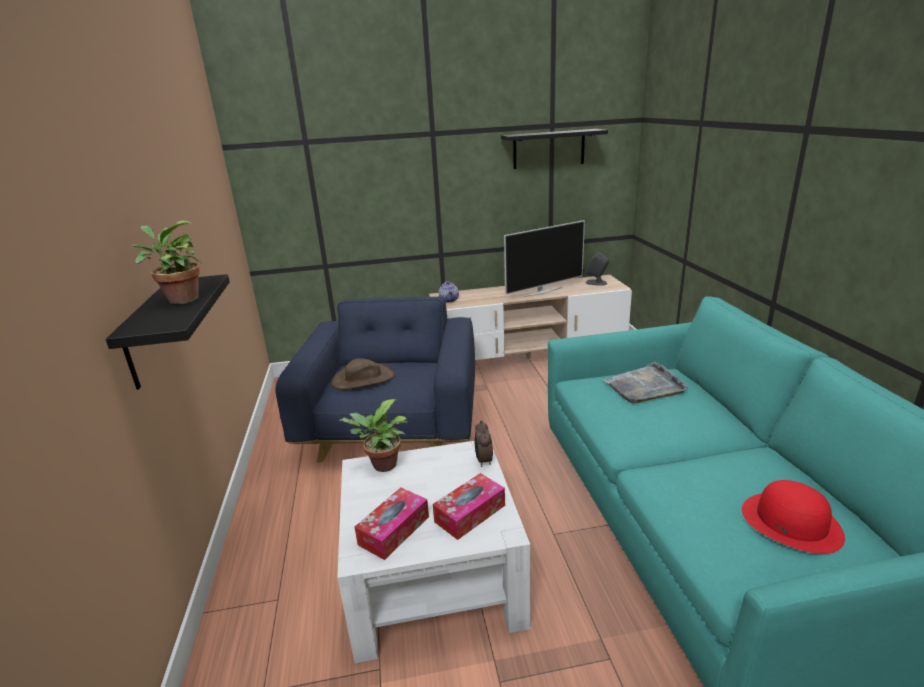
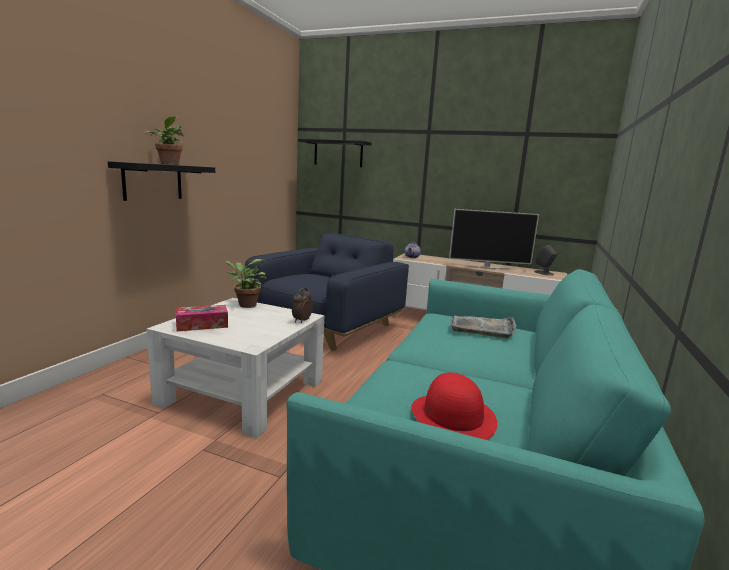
camera: 30 degrees right, 10 degrees down
brown hat [331,358,395,389] -> none
tissue box [433,473,505,540] -> none
black shelf [501,129,608,169] -> black shelf moved to [298,139,372,167]

